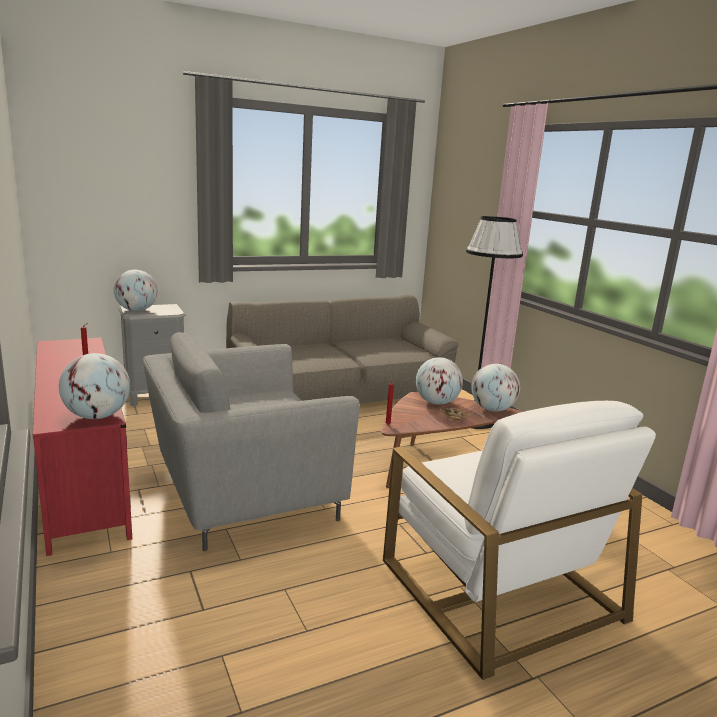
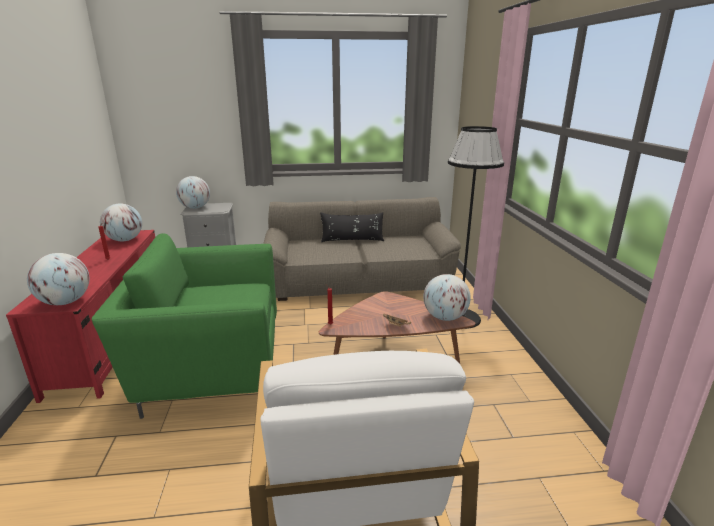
camera: 20 degrees right, 5 degrees up
grey armchair [143,332,360,551] -> green armchair [92,233,277,419]
globe [416,357,463,405] -> globe moved to [100,203,142,241]
none -> black pillow [320,212,384,242]

